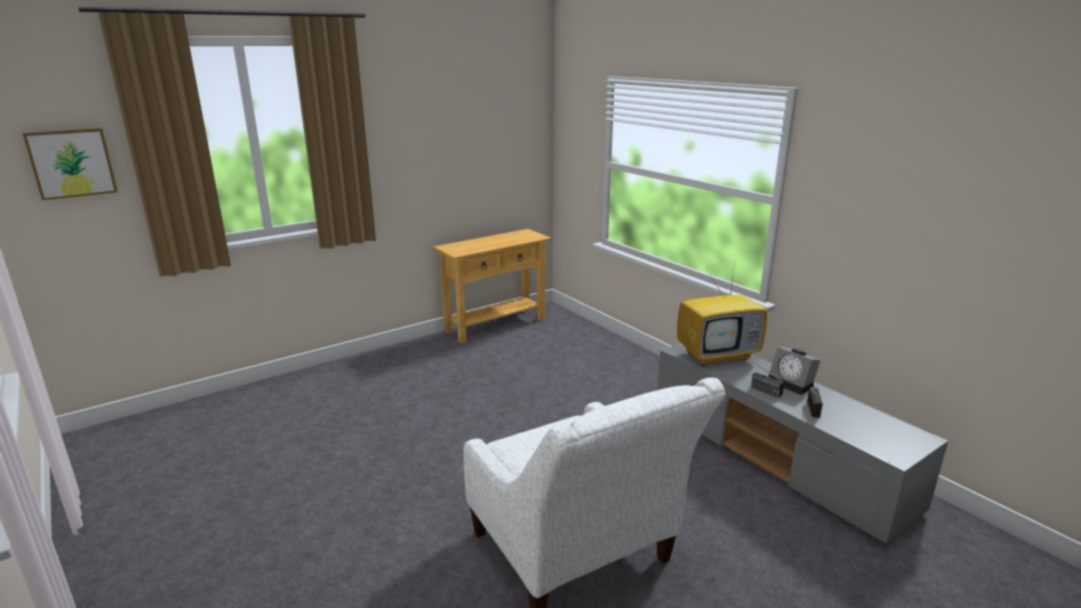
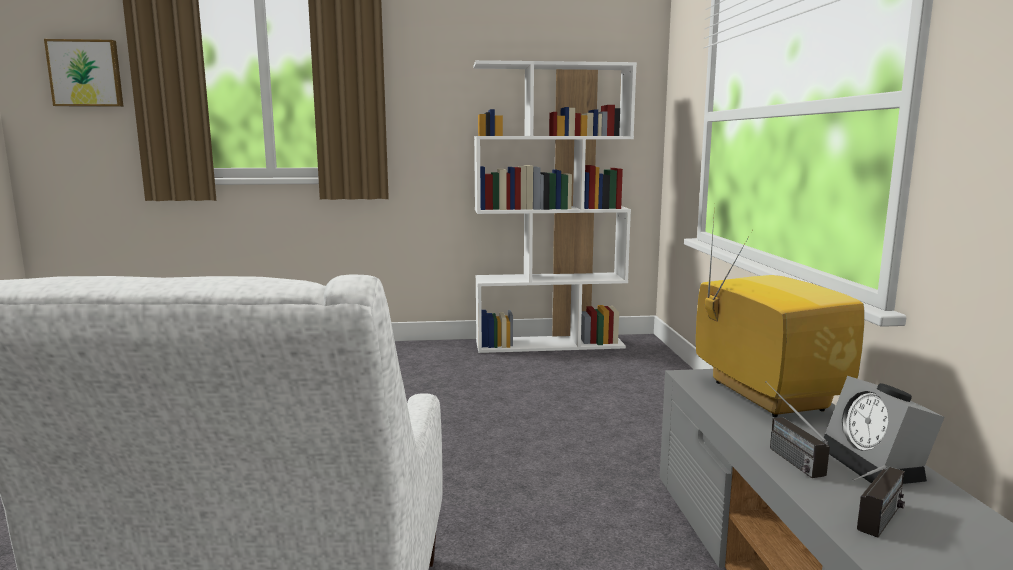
camera: 30 degrees right, 10 degrees down
beige console table [433,229,552,344] -> white bookcase [473,60,637,353]
television [677,262,767,366] -> television turned 120 degrees counterclockwise [696,205,864,418]

